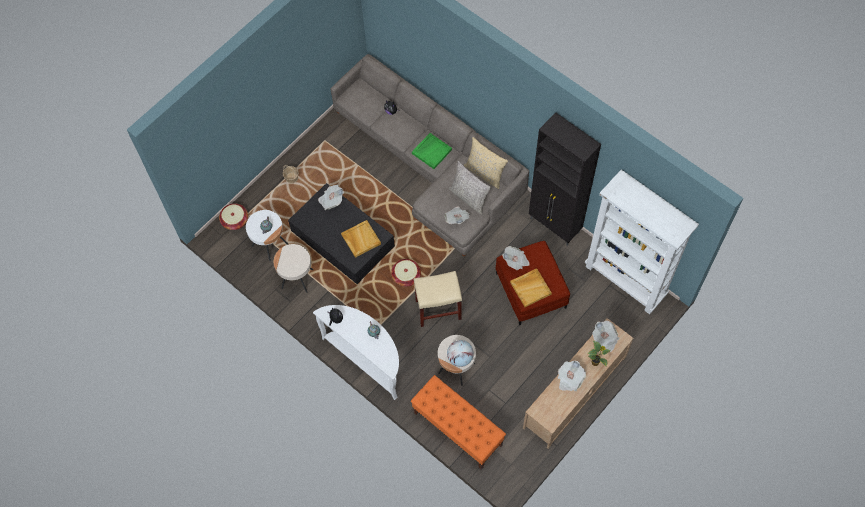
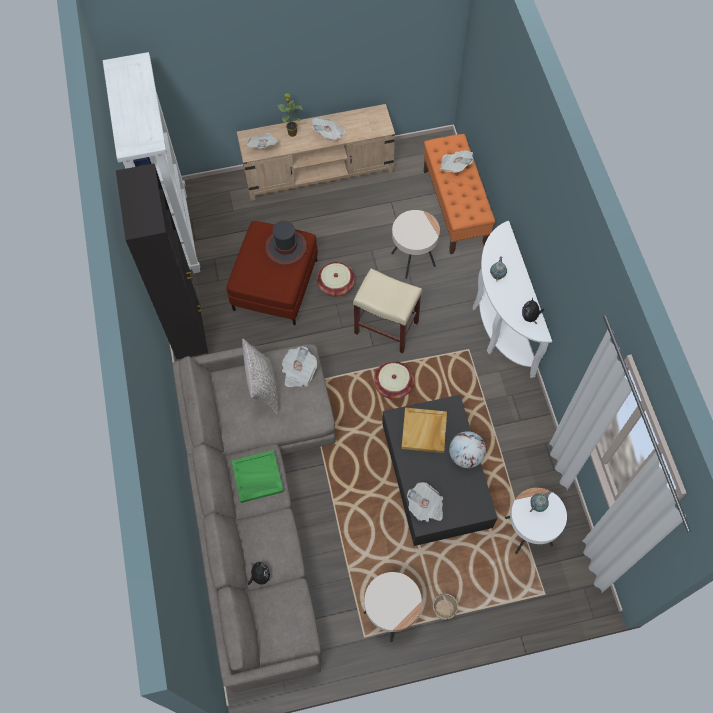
camera: 145 degrees left, 0 degrees up
basket [219,203,248,230] -> basket moved to [317,262,355,297]
beige side table [274,244,313,293] -> beige side table moved to [364,572,422,642]
globe [447,340,474,367] -> globe moved to [449,431,486,468]
beige pillow [464,137,508,189] -> none
newspaper [502,246,530,270] -> newspaper moved to [440,150,473,173]
beige tray [510,268,552,307] -> hat [265,221,307,265]

